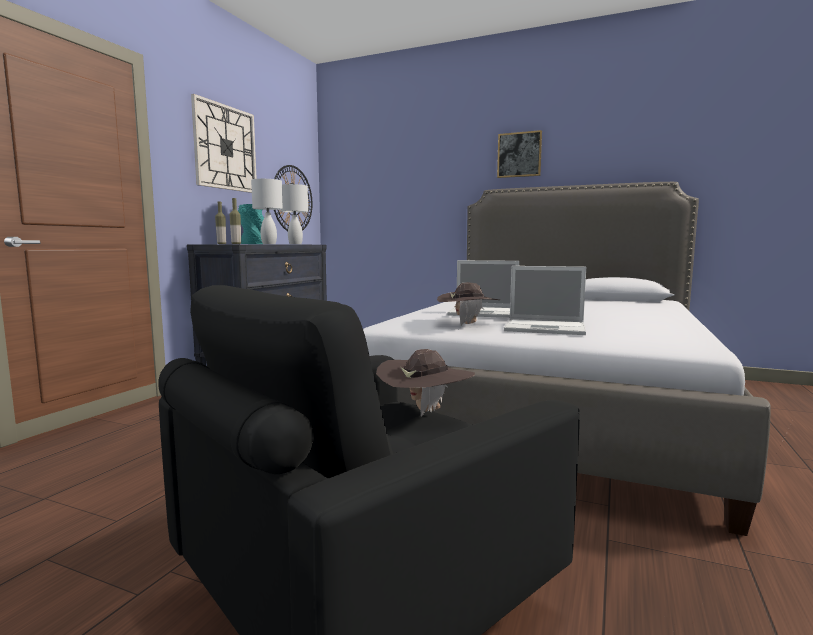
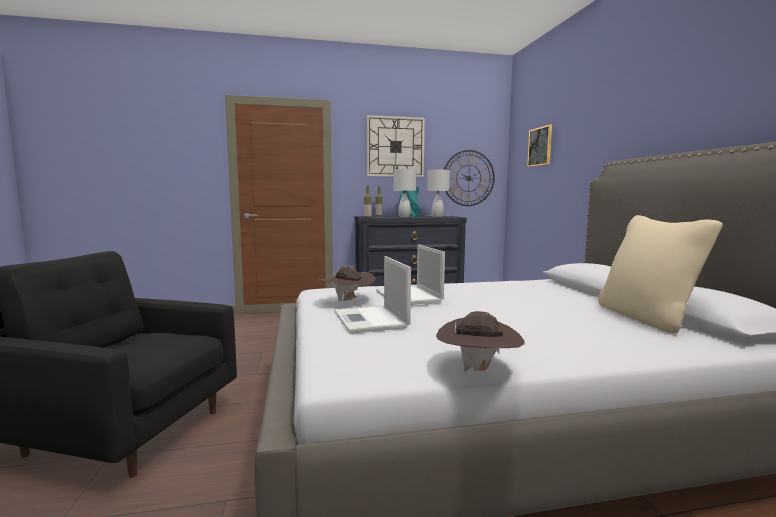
camera: 55 degrees right, 0 degrees up
brown hat [376,349,475,417] -> brown hat moved to [436,311,525,372]
picture [497,130,542,178] -> picture moved to [527,125,552,167]
none -> beige pillow [598,215,723,334]

